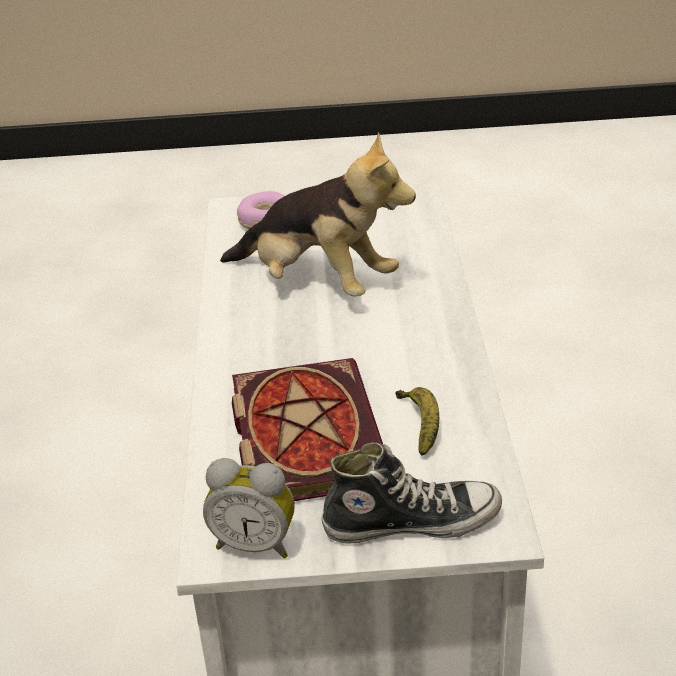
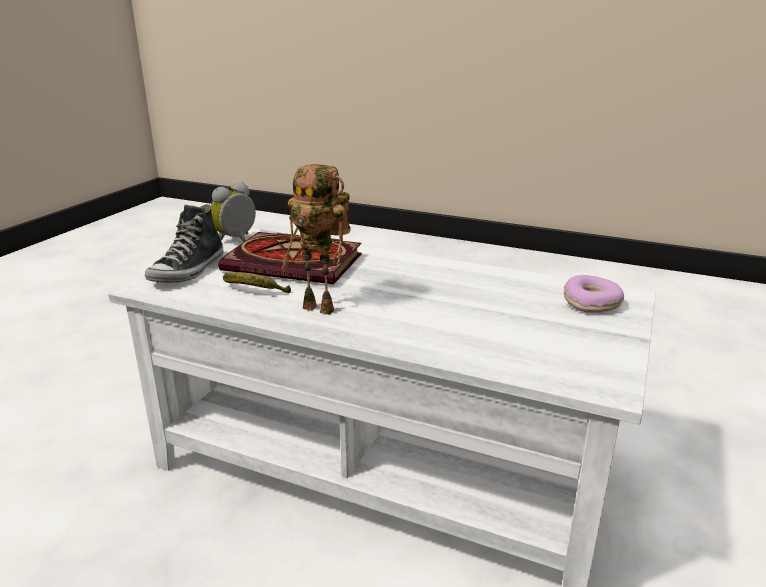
camera: 115 degrees right, 10 degrees down
plush toy [220,132,416,297] -> none
none -> toy robot [282,164,350,315]

